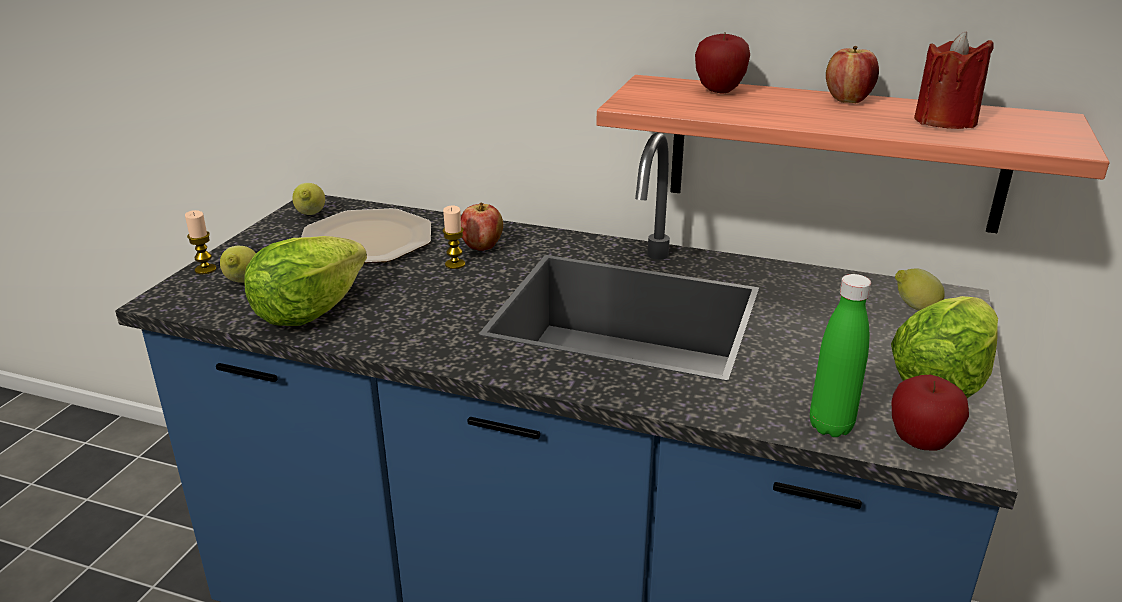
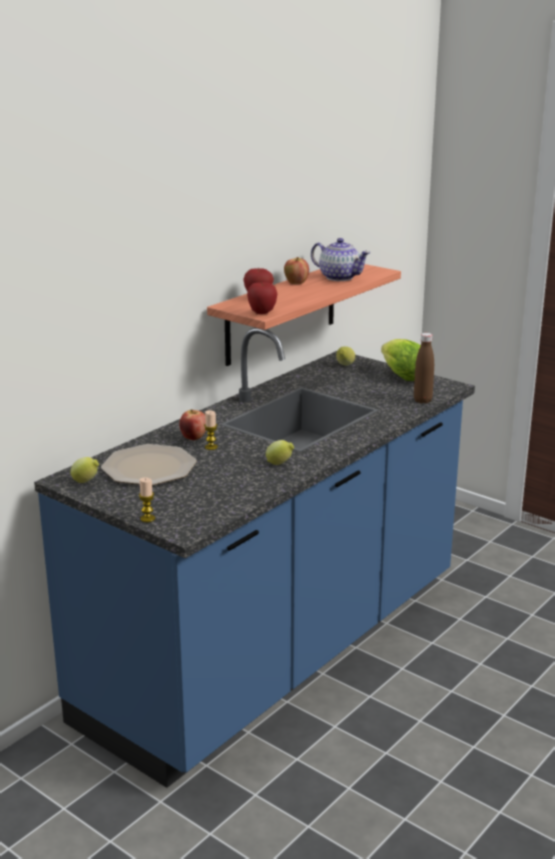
camera: 70 degrees left, 5 degrees down
lemon [220,246,256,283] -> lemon moved to [266,440,294,465]
lettuce [245,236,367,326] -> none
green bottle [810,274,871,437] -> brown bottle [414,333,434,404]
apple [892,375,969,451] -> apple moved to [247,282,277,314]
red candle [914,31,994,129] -> teapot [311,238,370,281]

